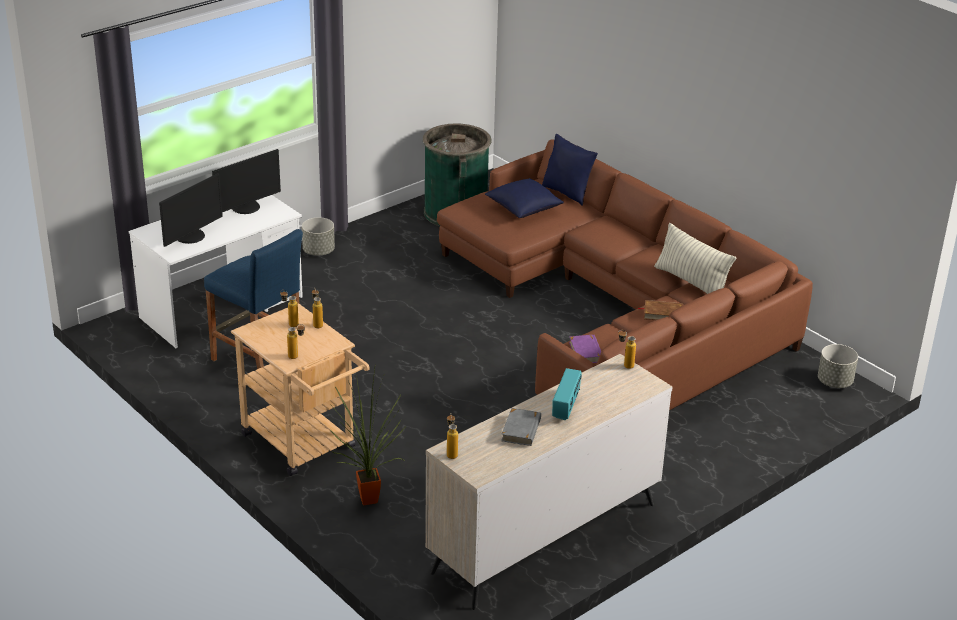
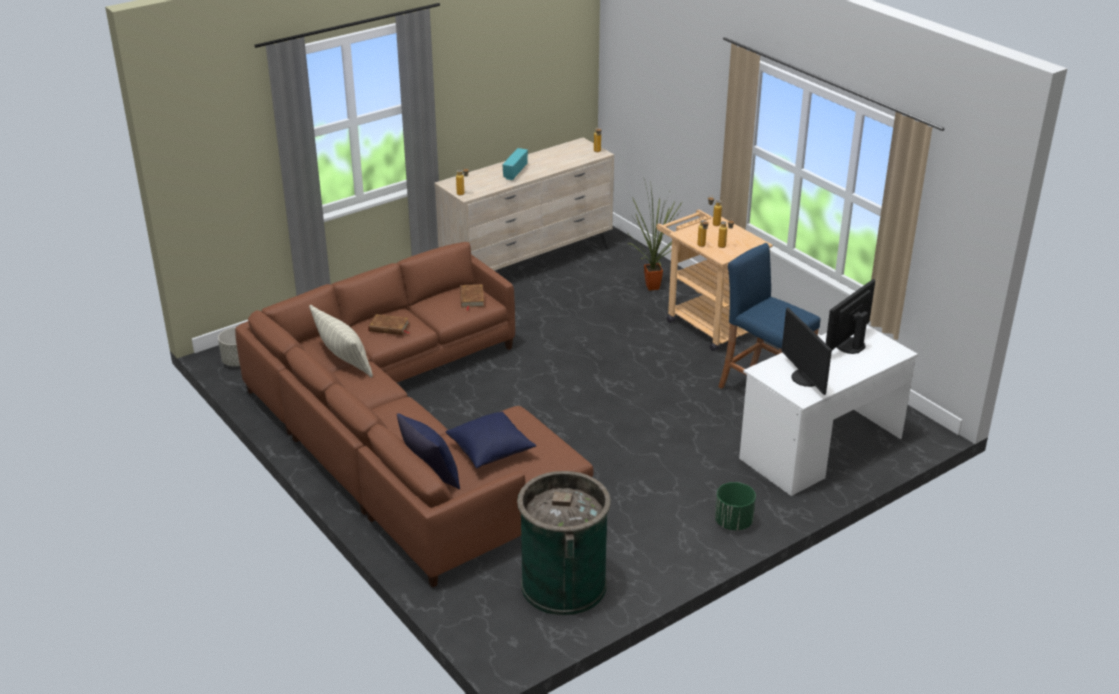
camera: 175 degrees left, 0 degrees up
monitor [212,149,281,214] -> monitor turned 75 degrees counterclockwise [781,307,832,395]
grey planter [302,217,335,255] -> green planter [715,482,756,531]
grey book [501,408,541,446] -> none
purple book [569,335,601,363] -> brown book [460,284,484,311]

